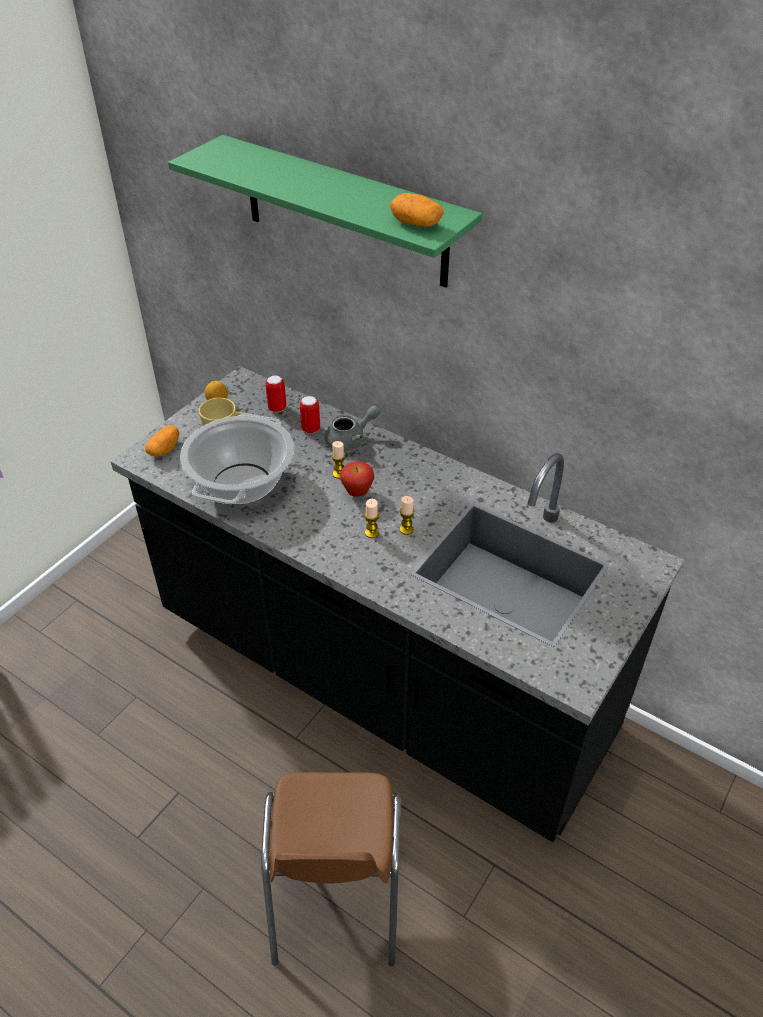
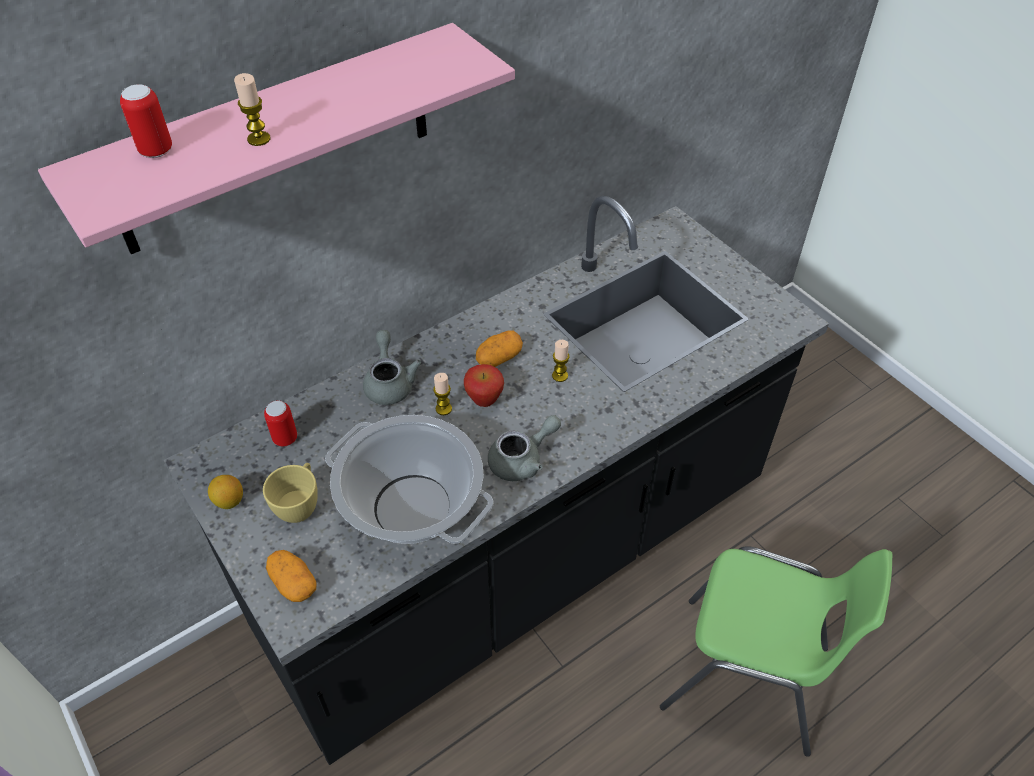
camera: 70 degrees left, 5 degrees up
green shelf [168,135,482,288] -> pink shelf [38,23,515,254]
brown chair [261,772,401,966] -> green chair [660,546,892,757]
can [300,396,320,434] -> can moved to [120,84,172,158]
candle [364,499,379,538] -> candle moved to [234,73,270,146]
potato [390,193,444,227] -> potato moved to [476,330,523,367]
none -> grey teapot [488,415,561,481]

